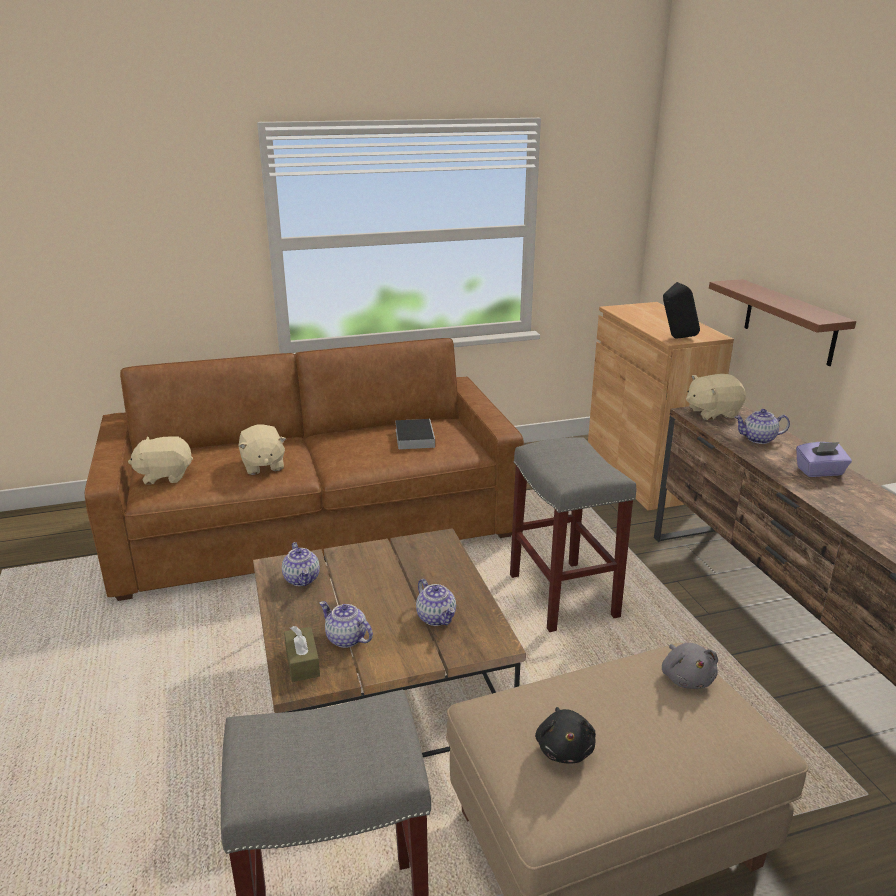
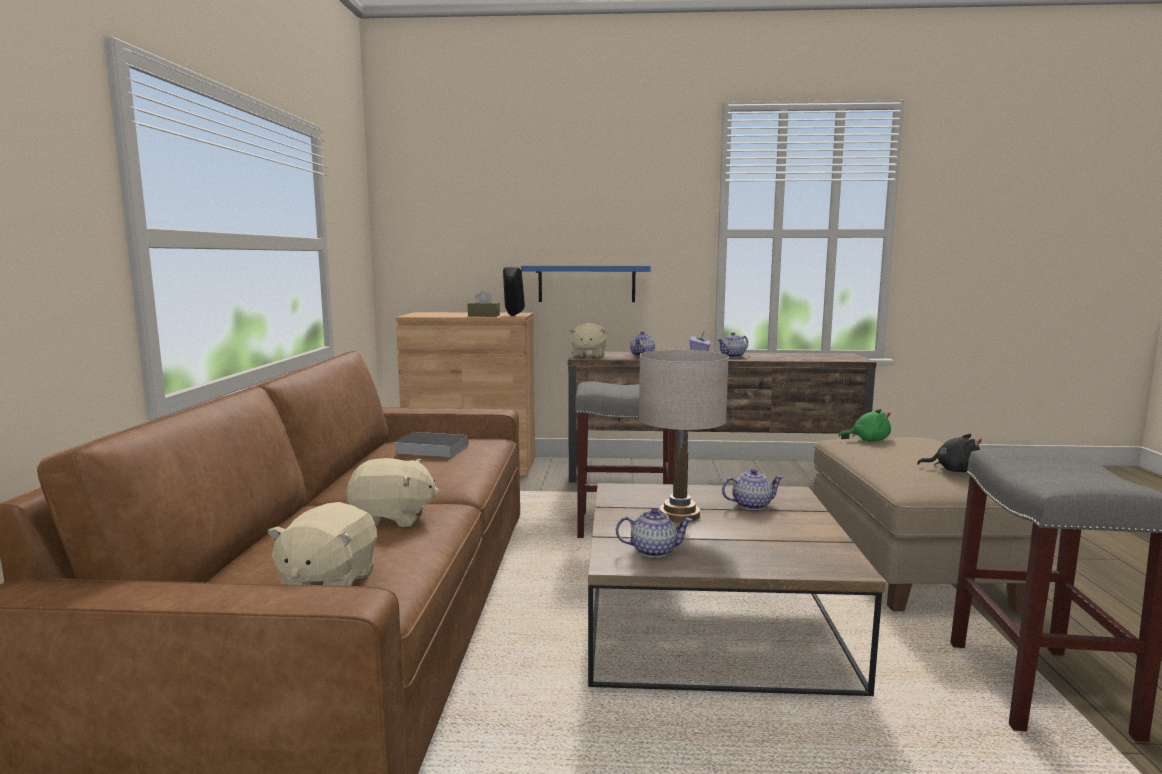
camera: 70 degrees left, 15 degrees down
brown tissue box [284,626,320,682] -> brown tissue box moved to [468,291,500,317]
teapot [319,601,373,648] -> teapot moved to [718,332,748,358]
grey plush toy [662,643,718,689] -> green plush toy [839,409,891,441]
brown shelf [709,279,856,366] -> blue shelf [521,265,651,302]
none -> beige table lamp [639,350,729,522]

